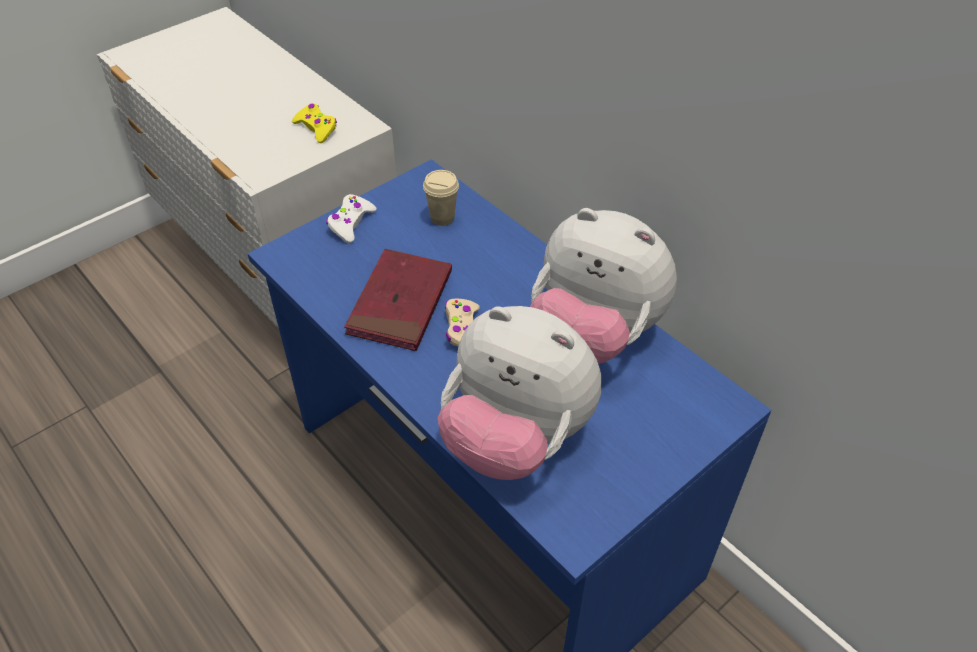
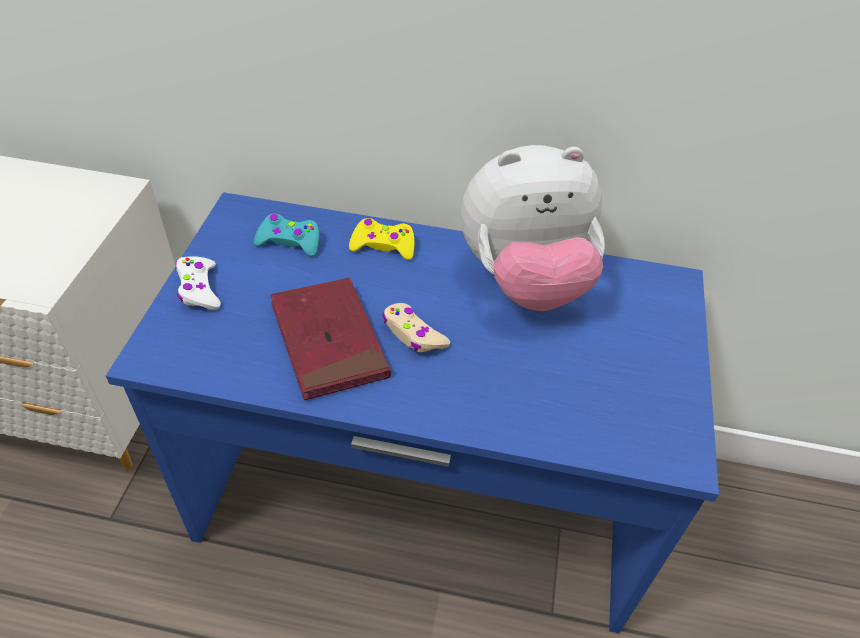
camera: 40 degrees left, 0 degrees up
yellow game controller [292,104,337,143] -> yellow game controller moved to [349,218,414,260]
beige cup [423,170,459,226] -> turquoise game controller [254,214,319,257]
plush toy [438,306,601,480] -> none

